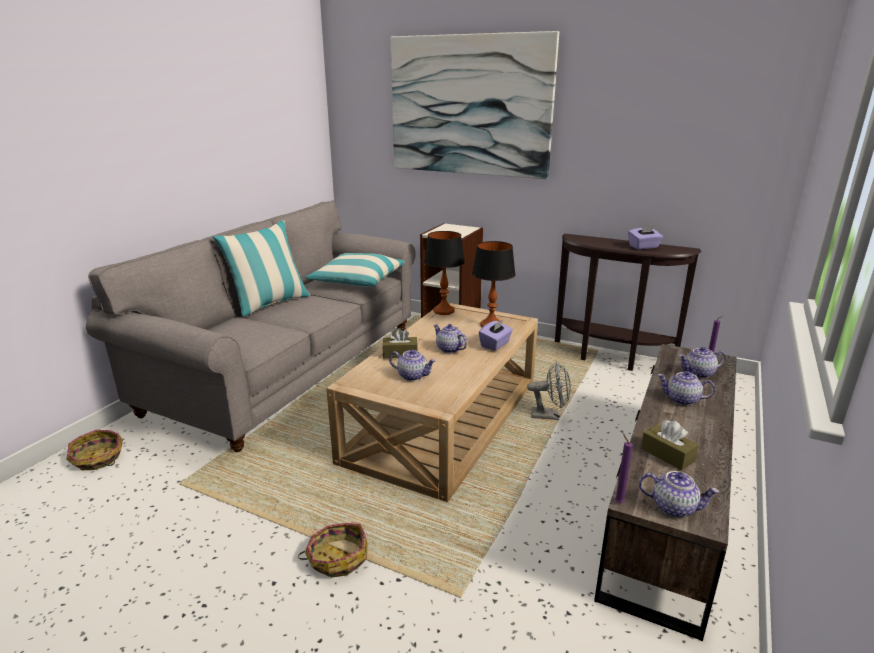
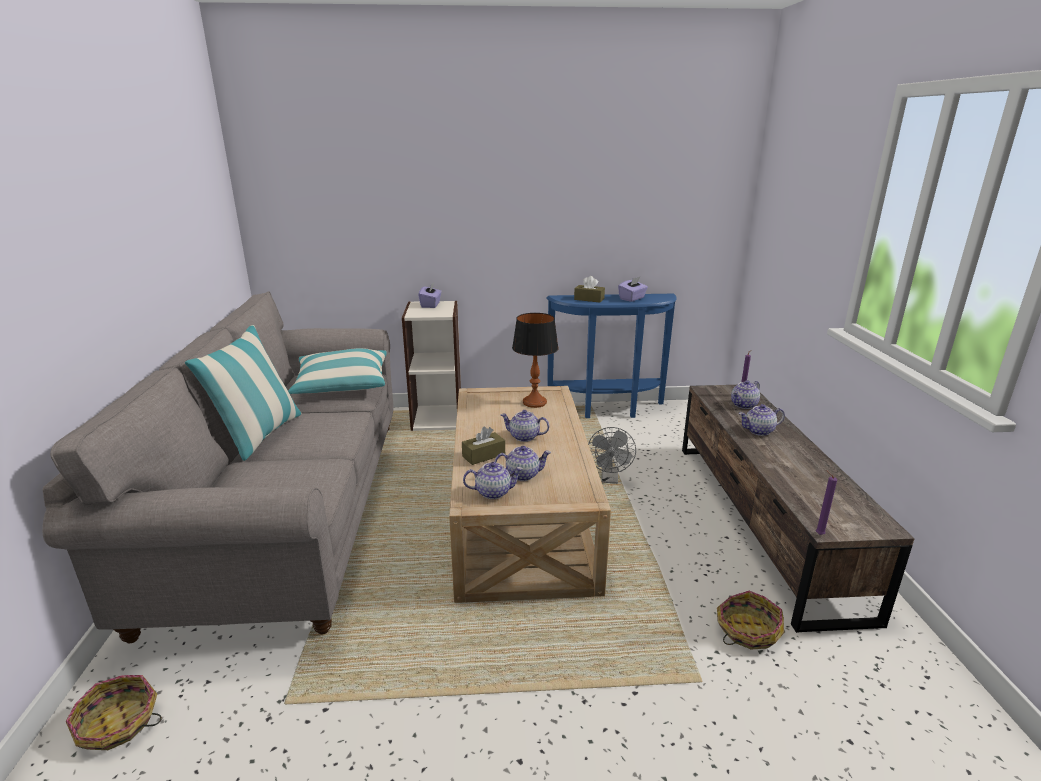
camera: 30 degrees left, 0 degrees up
basket [298,523,368,577] -> basket moved to [717,591,784,650]
picture [391,31,559,179] -> none
table lamp [424,231,465,315] -> none
purple tissue box [479,319,513,351] -> purple tissue box moved to [418,283,442,308]
grey fan [527,361,571,420] -> grey fan turned 120 degrees clockwise [588,427,636,484]
brown console table [555,234,702,371] -> blue console table [546,294,677,418]
teapot [639,471,719,518] -> teapot moved to [463,462,523,499]
brown tissue box [641,420,699,470] -> brown tissue box moved to [574,276,605,302]

